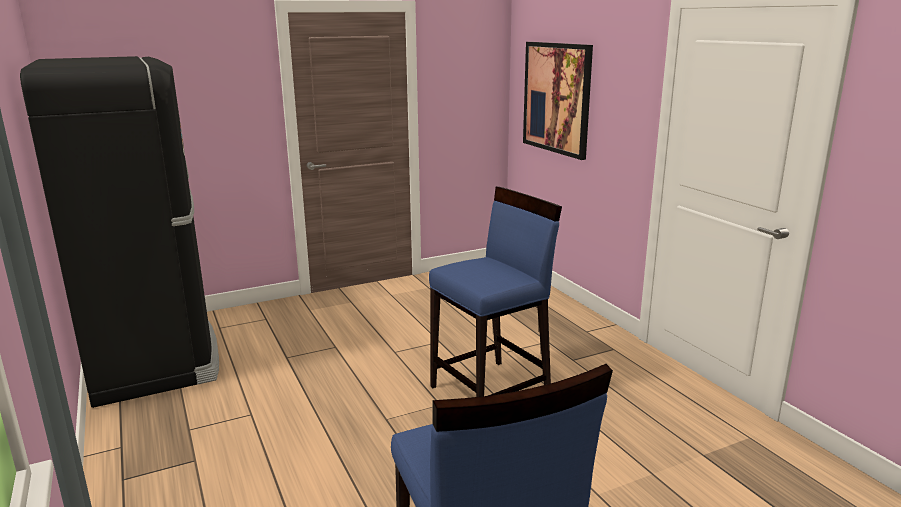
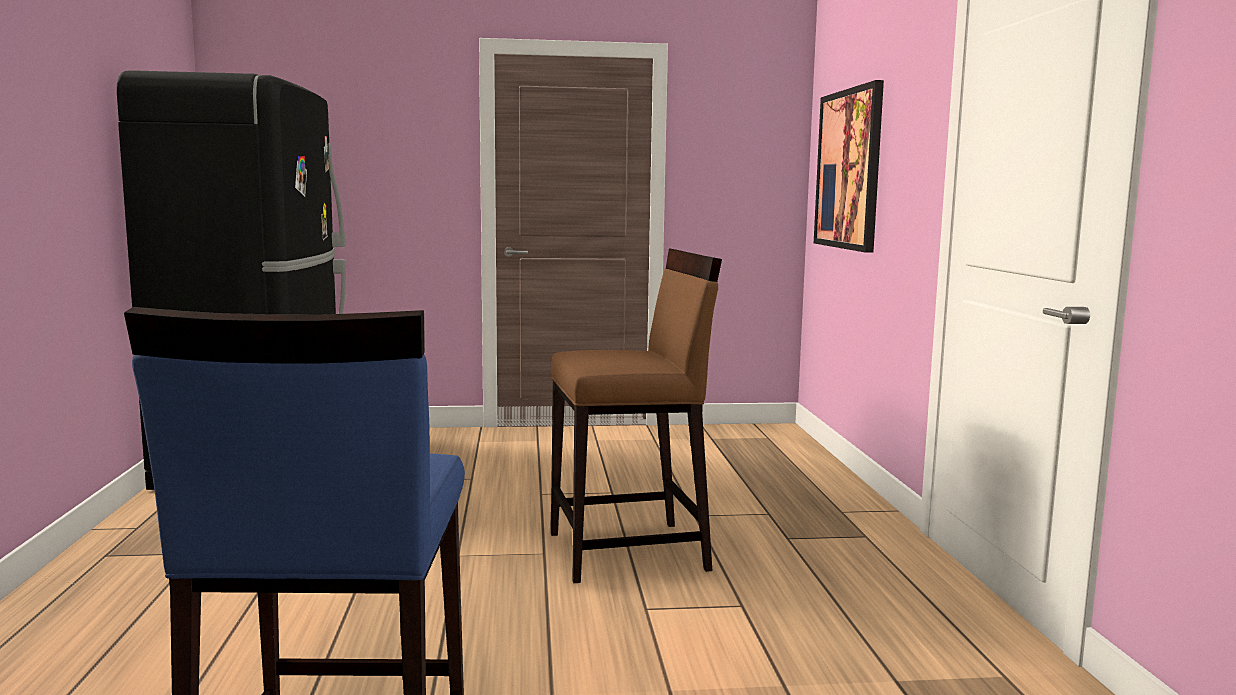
camera: 20 degrees right, 10 degrees down
blue stool [429,187,562,397] -> brown stool [551,248,722,583]

